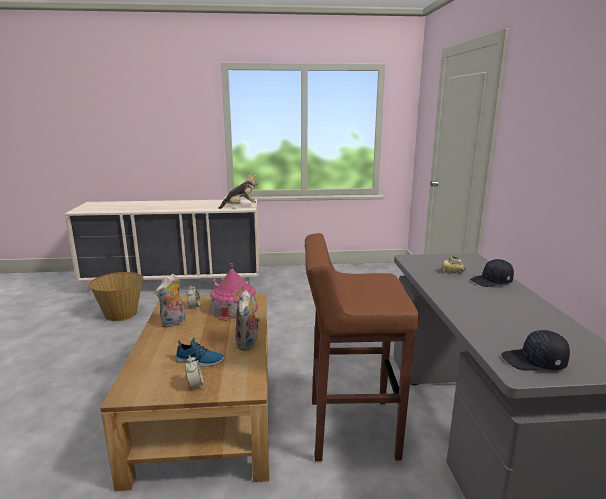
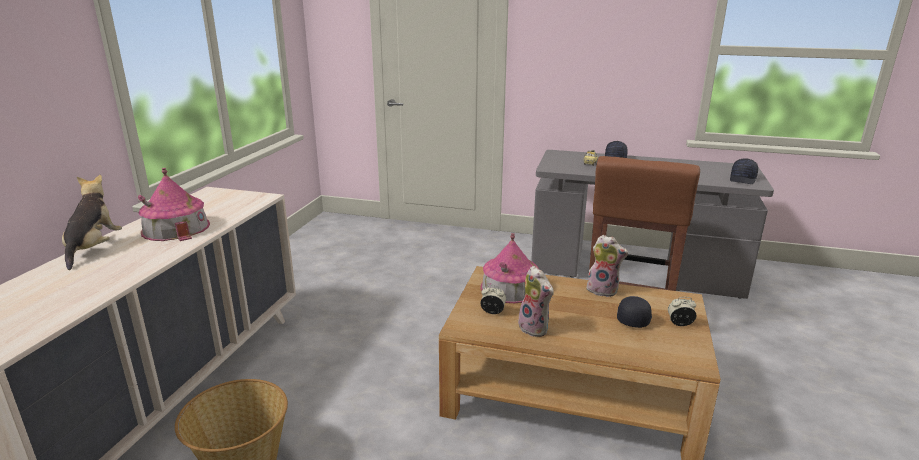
camera: 70 degrees left, 5 degrees up
shoe [176,337,224,367] -> black cap [617,296,652,328]
plush toy [218,173,258,209] -> plush toy moved to [62,175,122,270]
none -> toy house [138,168,210,241]

